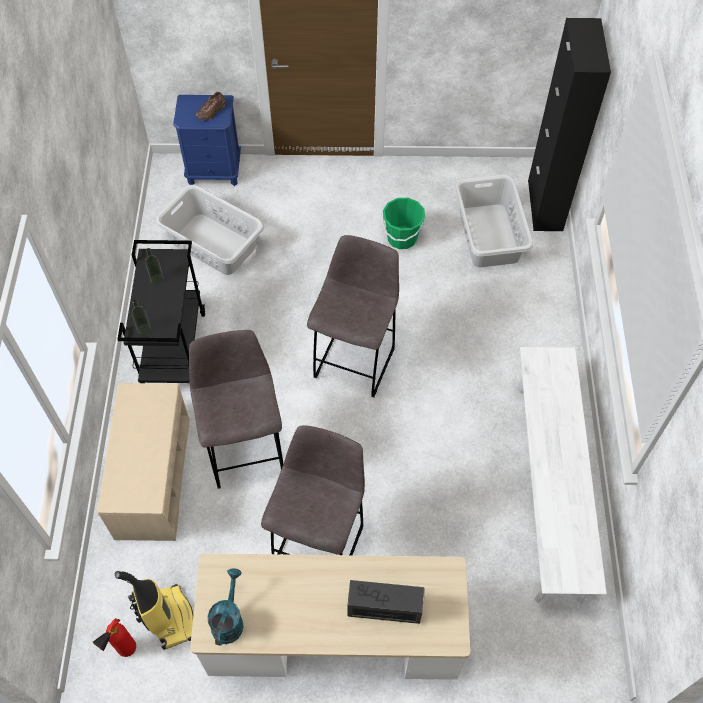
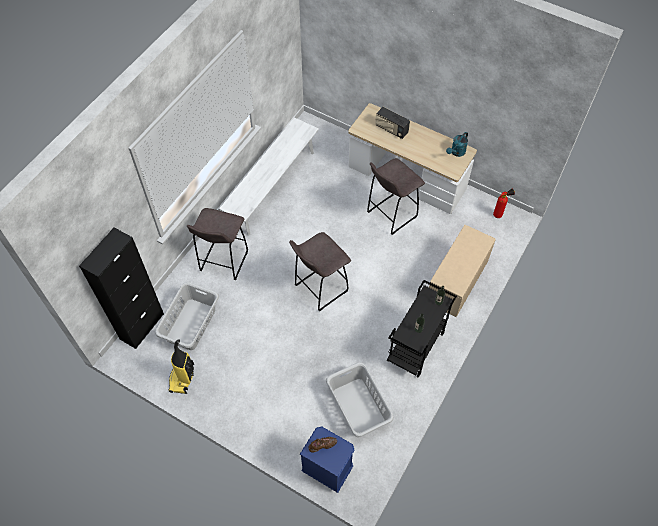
camera: 150 degrees left, 0 degrees up
vacuum cleaner [115,571,193,650] -> vacuum cleaner moved to [169,339,194,394]
grey stool [189,330,283,489] -> grey stool moved to [187,208,248,280]
green bucket [382,198,425,249] -> none

